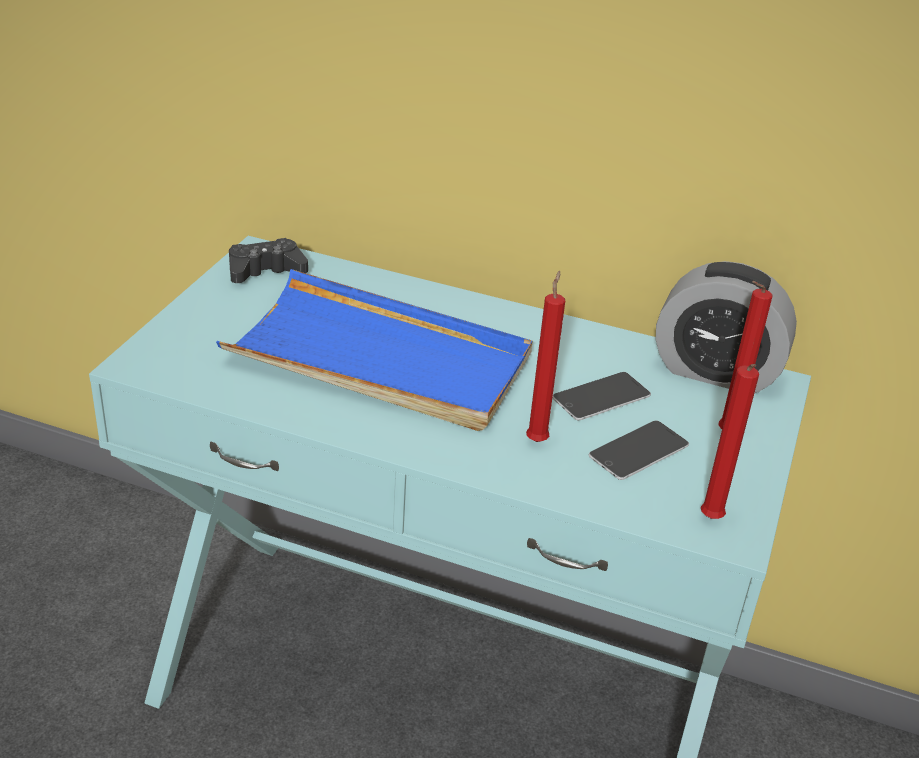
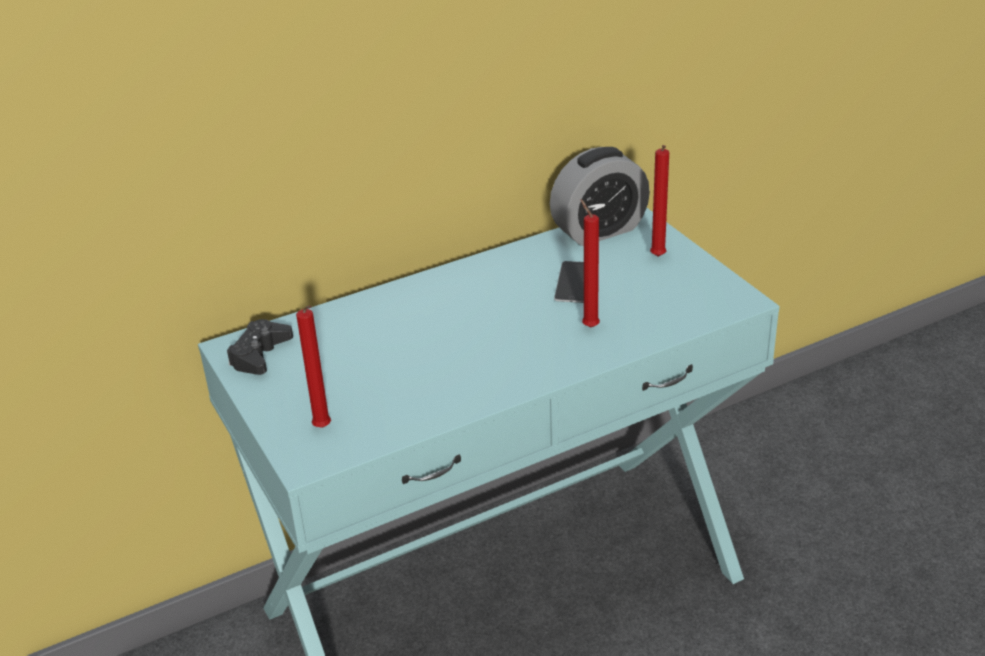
camera: 45 degrees left, 0 degrees up
blue tray [216,269,532,431] -> none
phone [589,420,689,480] -> none
red candle [701,364,759,519] -> red candle moved to [296,306,331,428]

